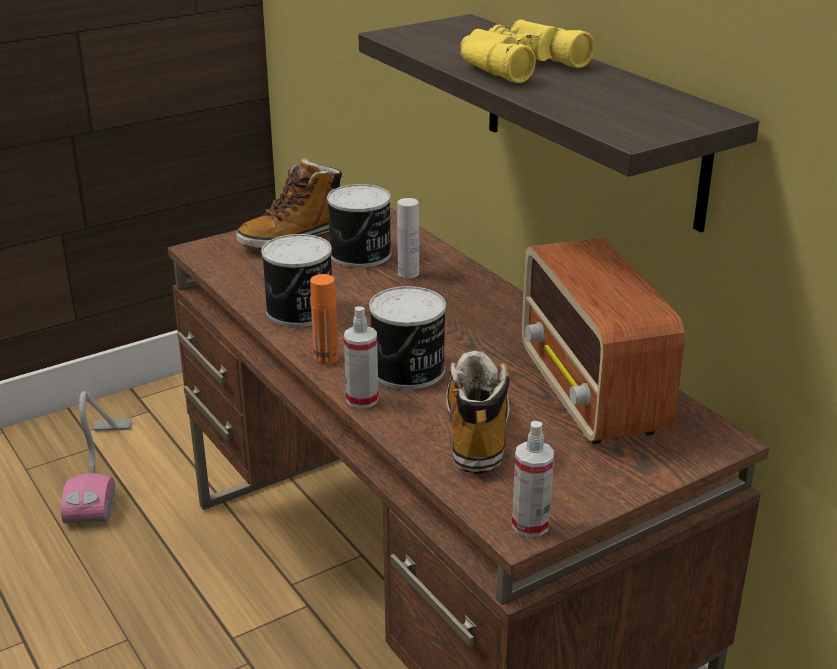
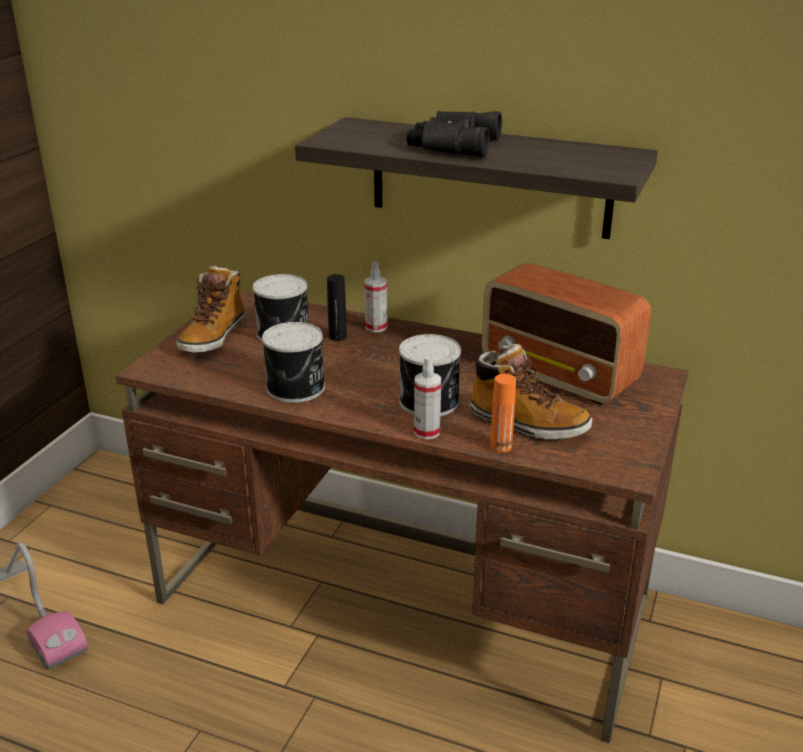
camera: 35 degrees left, 0 degrees up
orange bottle [310,274,338,365] -> orange bottle moved to [490,374,516,453]
white bottle [397,198,419,278] -> black bottle [327,274,347,341]
boot [446,350,510,474] -> boot turned 150 degrees clockwise [470,344,592,441]
yellow binoculars [460,19,594,83] -> black binoculars [406,111,502,157]
spray bottle [512,421,554,537] -> spray bottle moved to [364,262,387,332]

